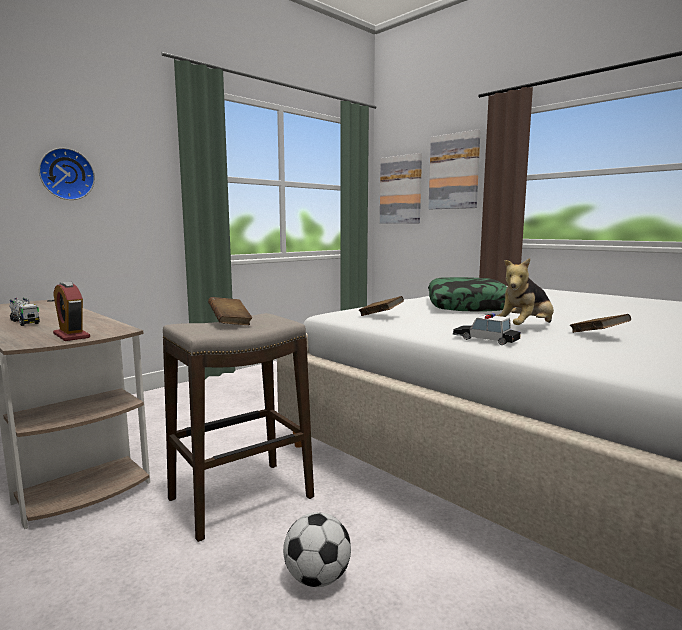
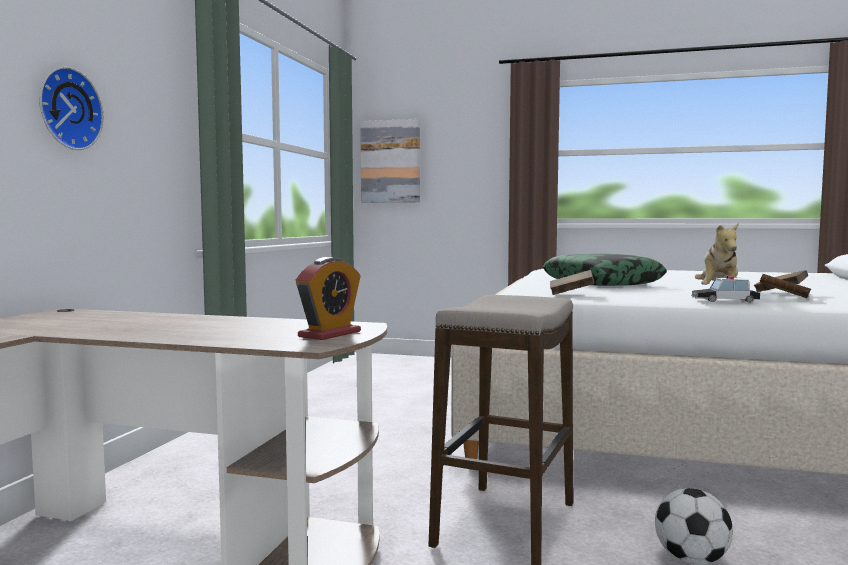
camera: 30 degrees left, 5 degrees down
toy truck [9,298,40,326] -> none
alarm clock [53,281,90,341] -> alarm clock turned 75 degrees counterclockwise [296,257,361,340]
brown book [208,297,252,325] -> brown book moved to [760,274,811,298]
picture [428,129,481,209] -> none

